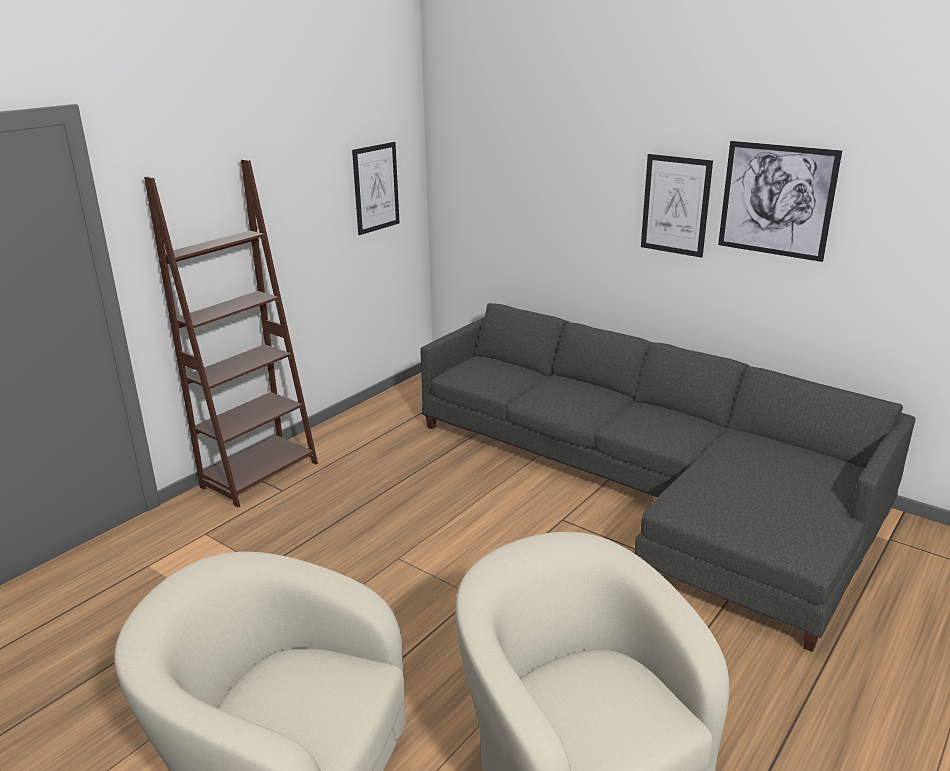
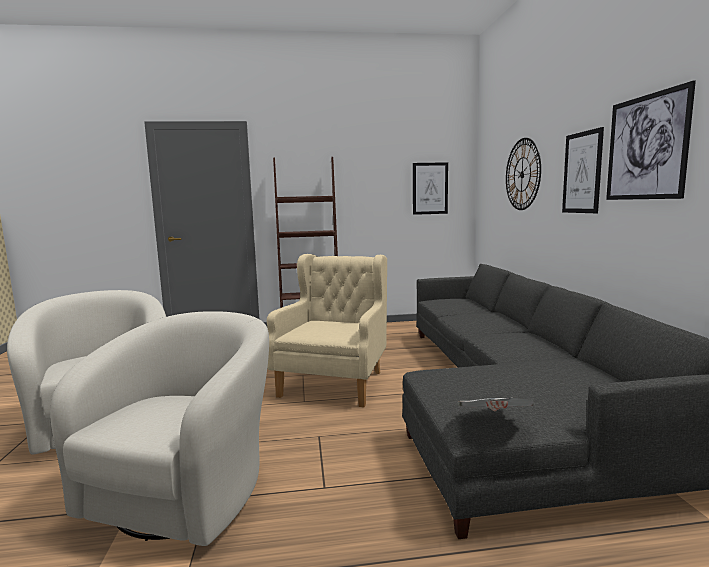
camera: 45 degrees right, 15 degrees down
none -> beige armchair [267,254,387,407]
none -> newspaper [457,398,534,411]
none -> wall clock [506,138,541,210]

